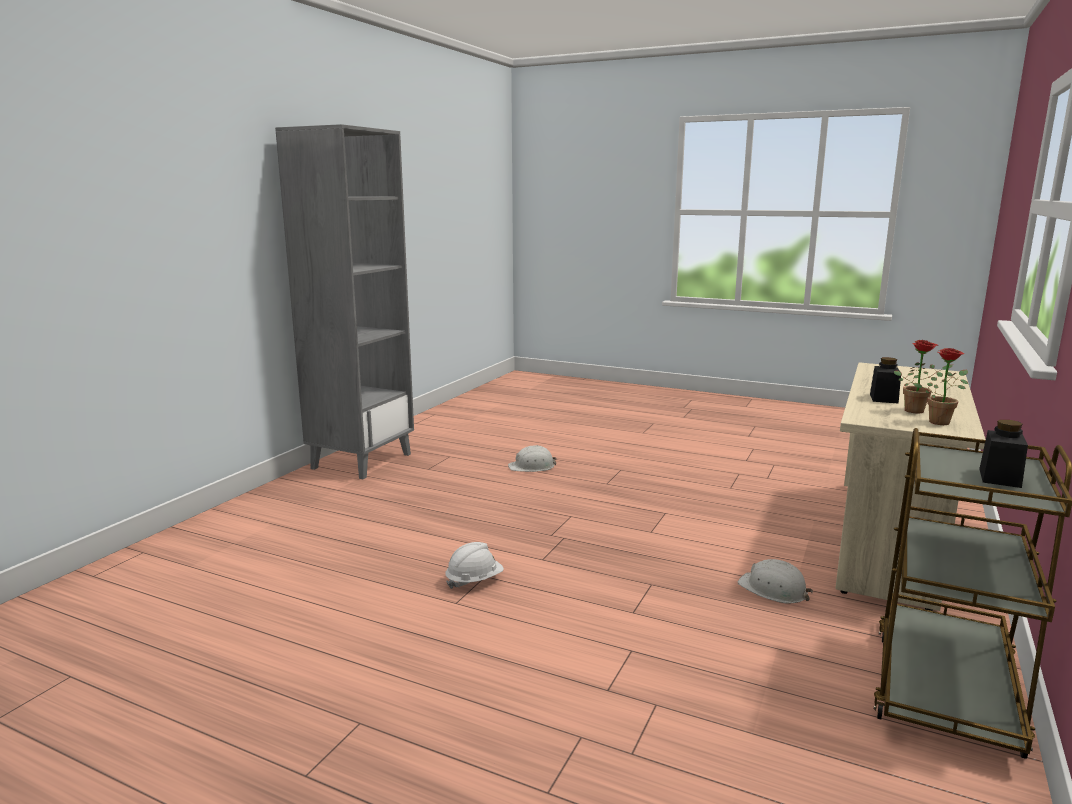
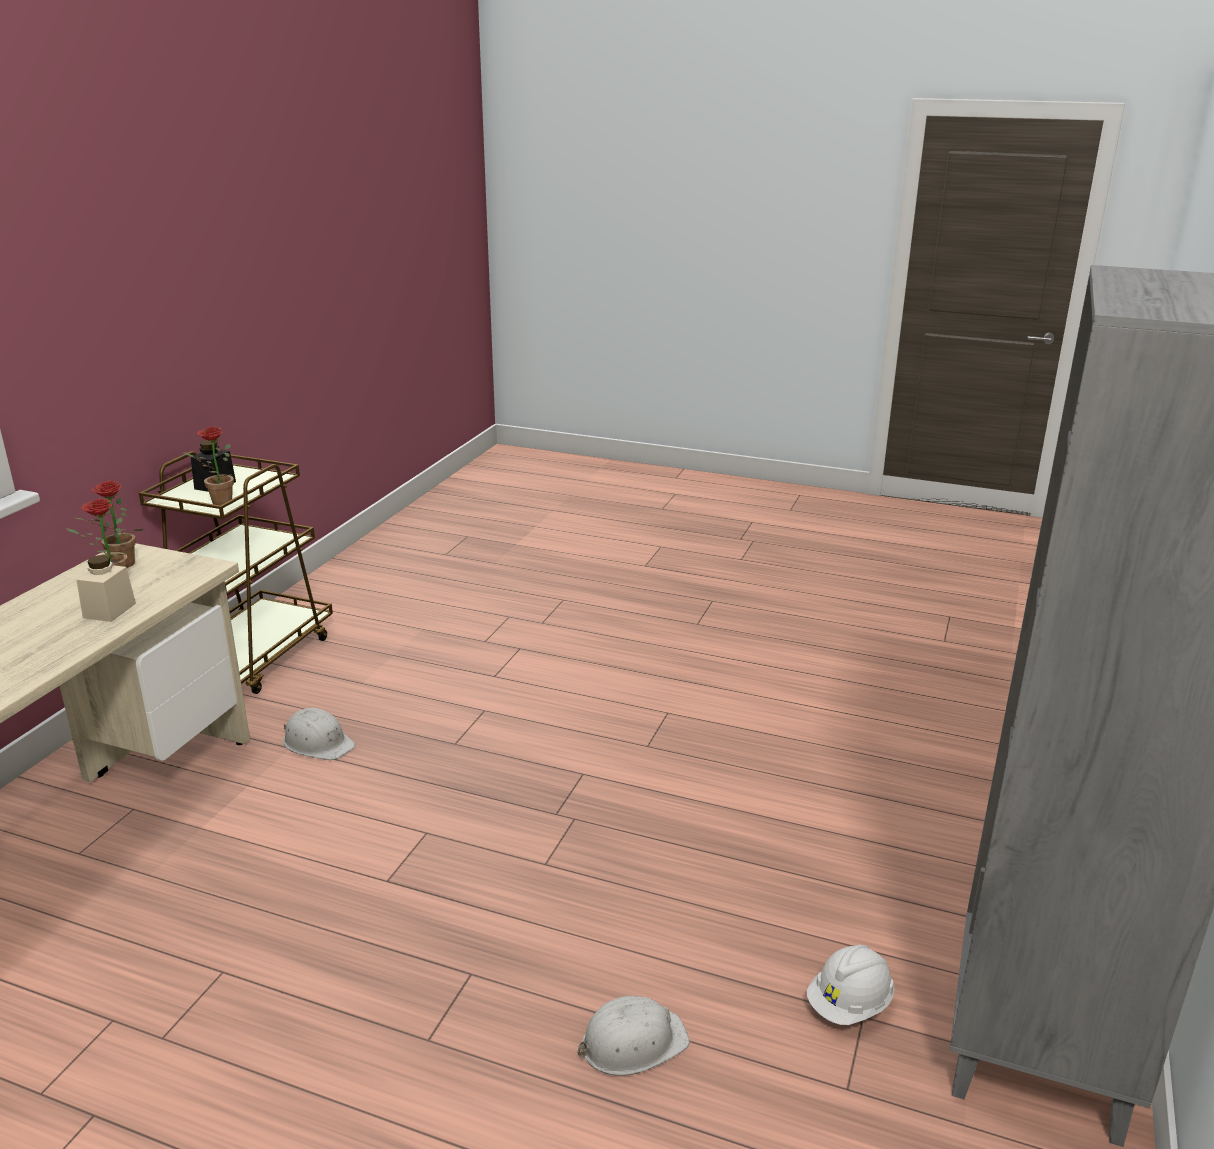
camera: 175 degrees right, 10 degrees up
white hard hat [445,542,504,589] -> white hard hat moved to [807,945,895,1025]
black jar [870,357,901,403] -> beige jar [76,555,136,622]
none -> potted plant [183,427,234,505]

